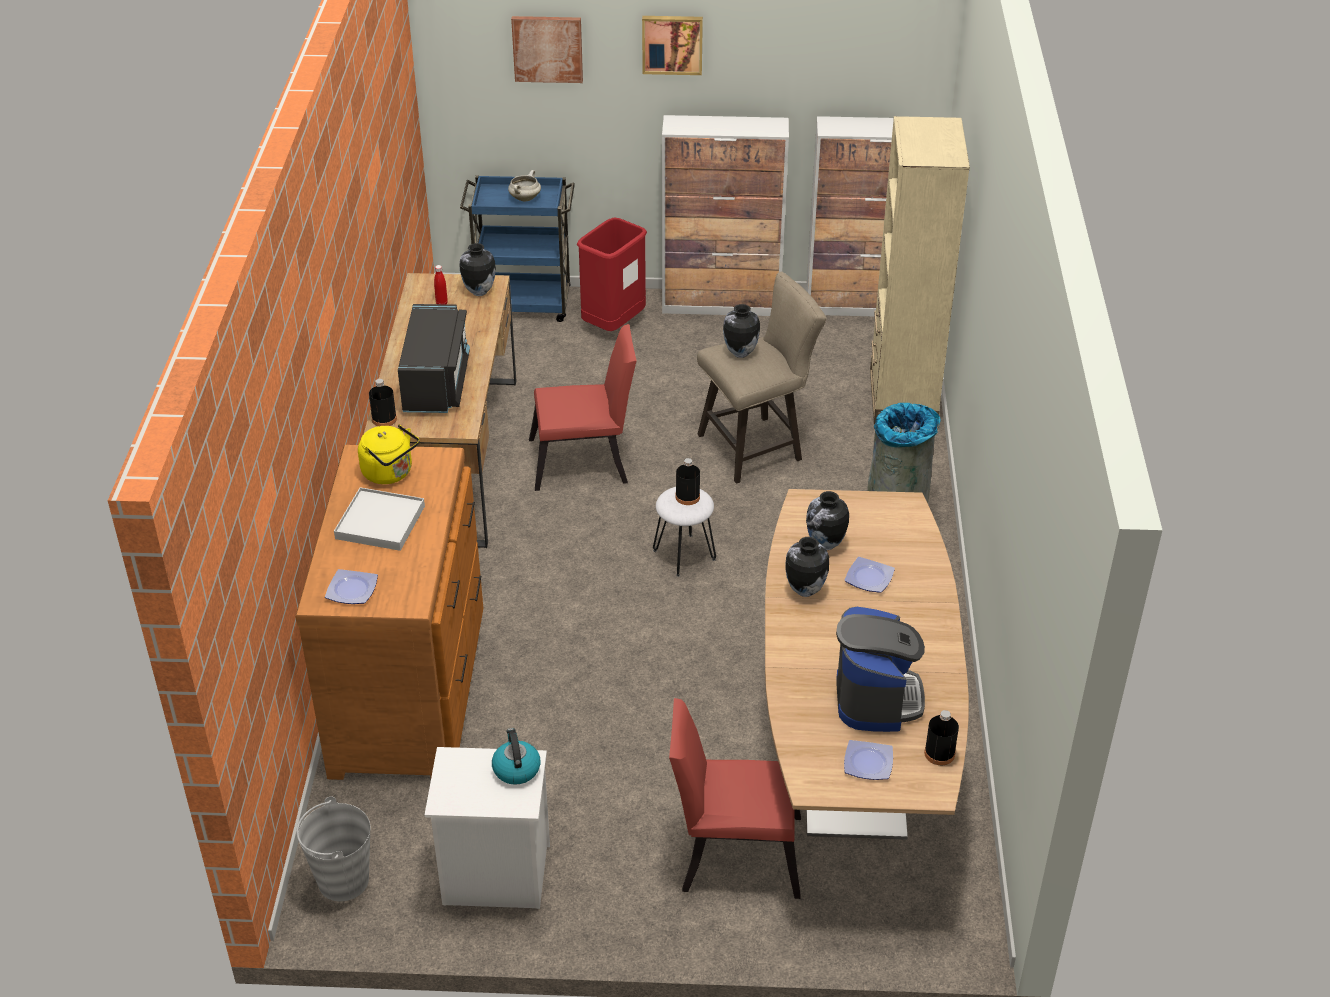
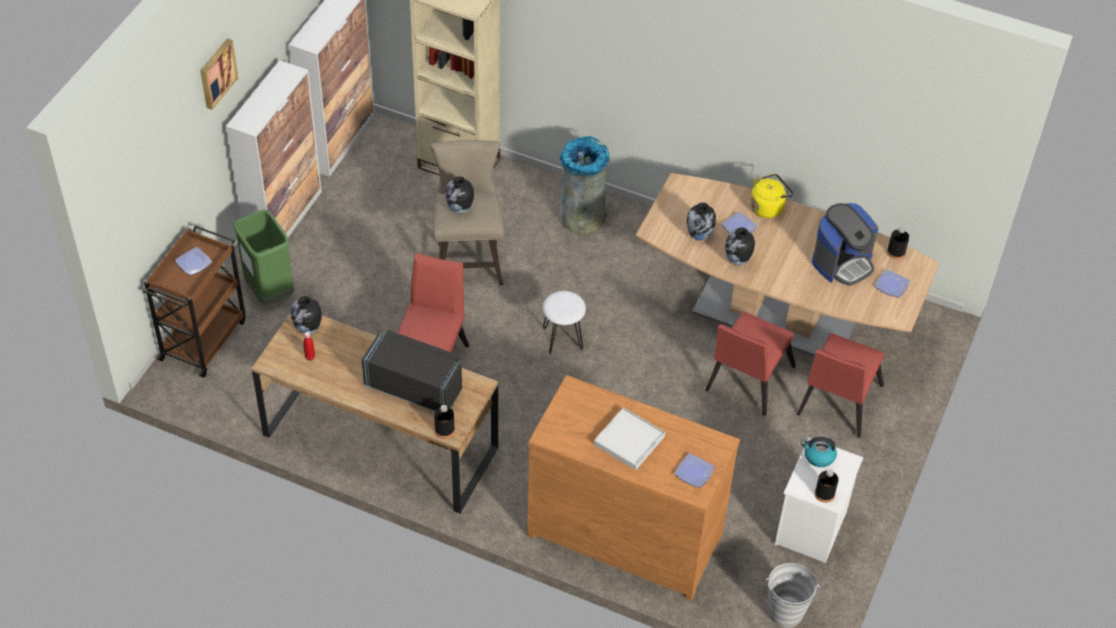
camera: 70 degrees left, 10 degrees up
yellow kettle [358,424,419,484] -> yellow kettle moved to [750,174,794,218]
blue cart [460,175,575,322] -> brown cart [143,225,246,378]
white cooking pot [508,170,541,201] -> plate [175,247,212,275]
picture [511,16,583,83] -> none
red trash can [577,218,647,331] -> green trash can [234,210,294,305]
black bottle [676,458,700,505] -> black bottle moved to [815,469,839,503]
coffee machine [836,607,925,732] -> coffee machine turned 120 degrees clockwise [812,203,878,286]
none -> red chair [705,311,796,416]

